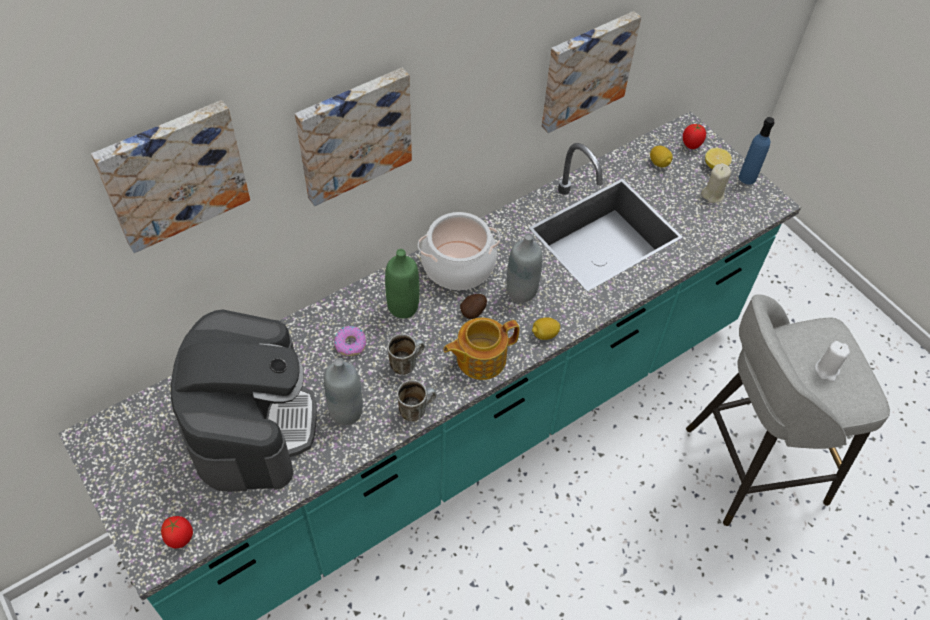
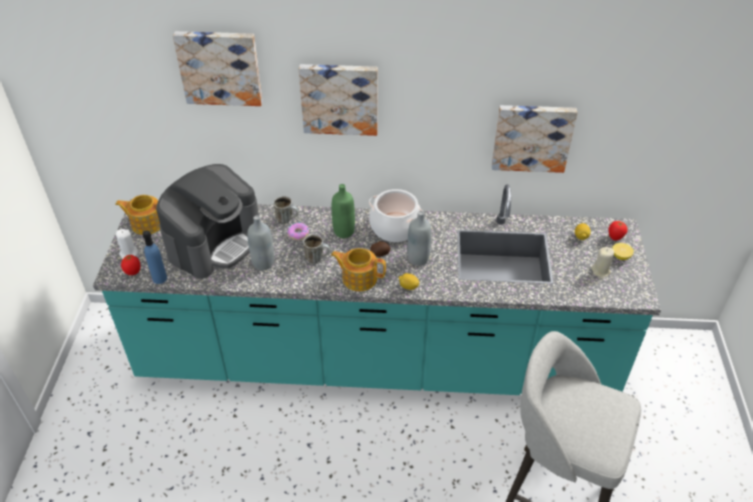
camera: 40 degrees right, 10 degrees down
mug [397,380,436,421] -> mug moved to [273,196,299,224]
blue bottle [739,117,775,185] -> blue bottle moved to [143,230,167,284]
white candle [815,341,850,382] -> white candle moved to [116,229,139,259]
none -> teapot [115,195,160,235]

